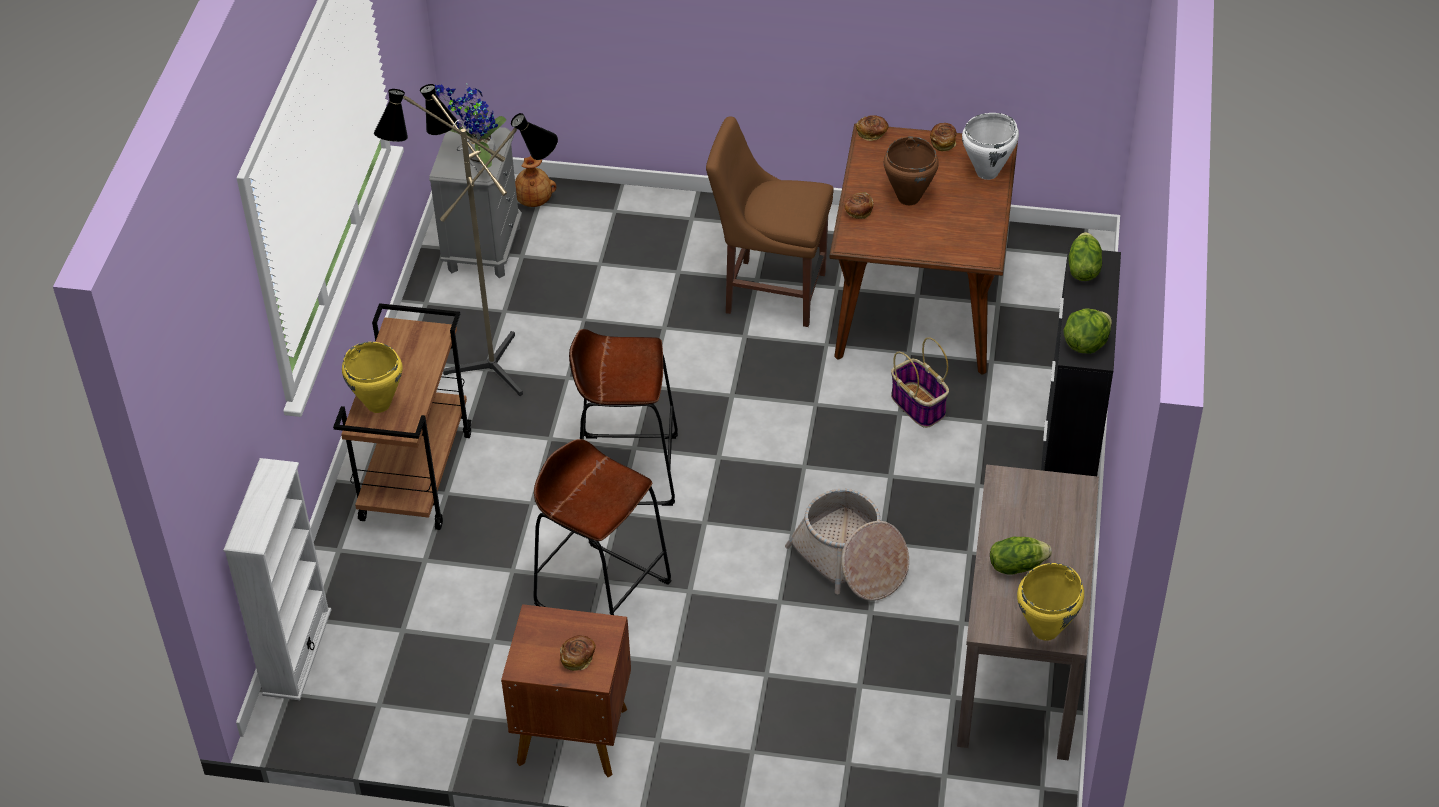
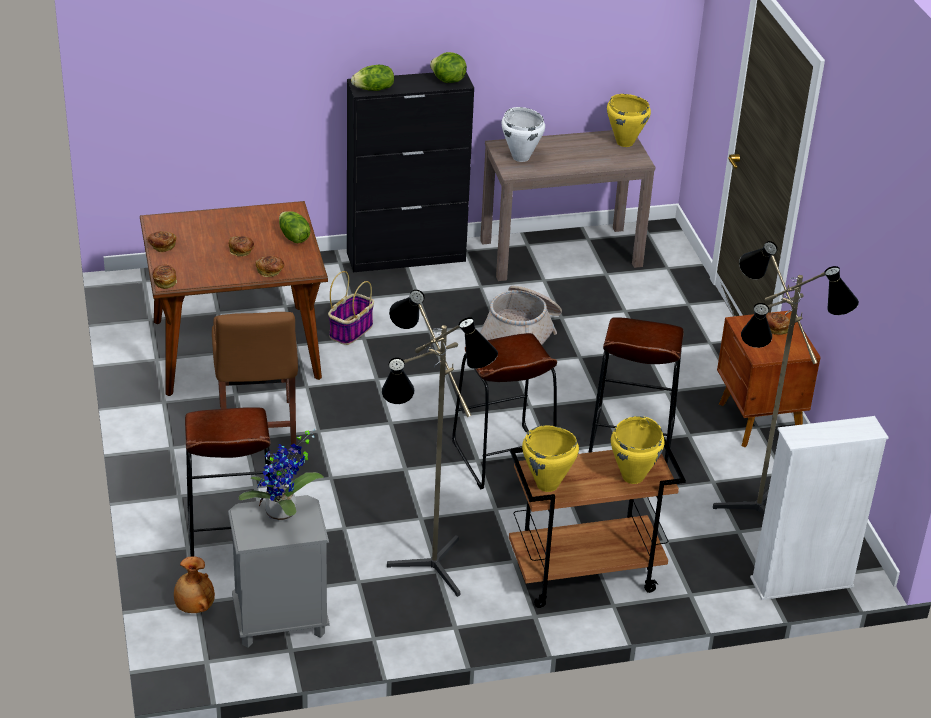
camera: 115 degrees left, 10 degrees down
brown cooking pot [884,136,939,205] -> bread [229,236,254,257]
white cooking pot [962,113,1019,180] -> white cooking pot moved to [502,107,545,162]
lettuce [990,537,1052,574] -> lettuce moved to [279,211,310,243]
none -> brown stool [185,407,271,557]
none -> yellow cooking pot [522,425,579,492]
none -> floor lamp [713,241,859,516]

